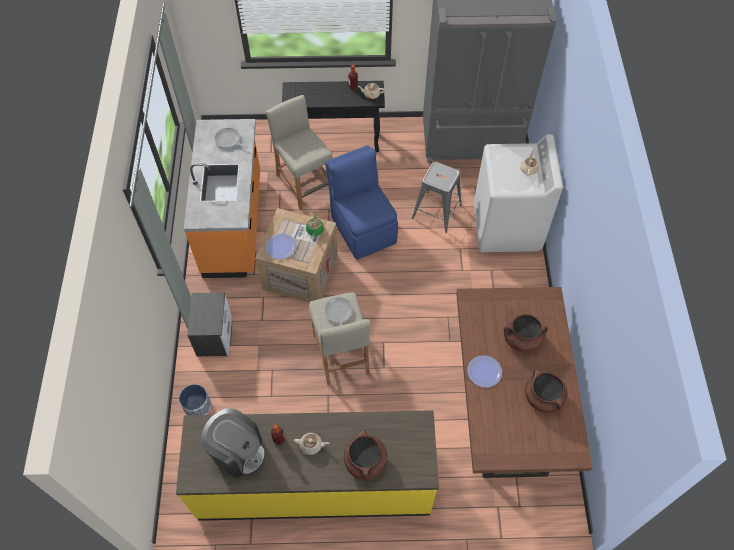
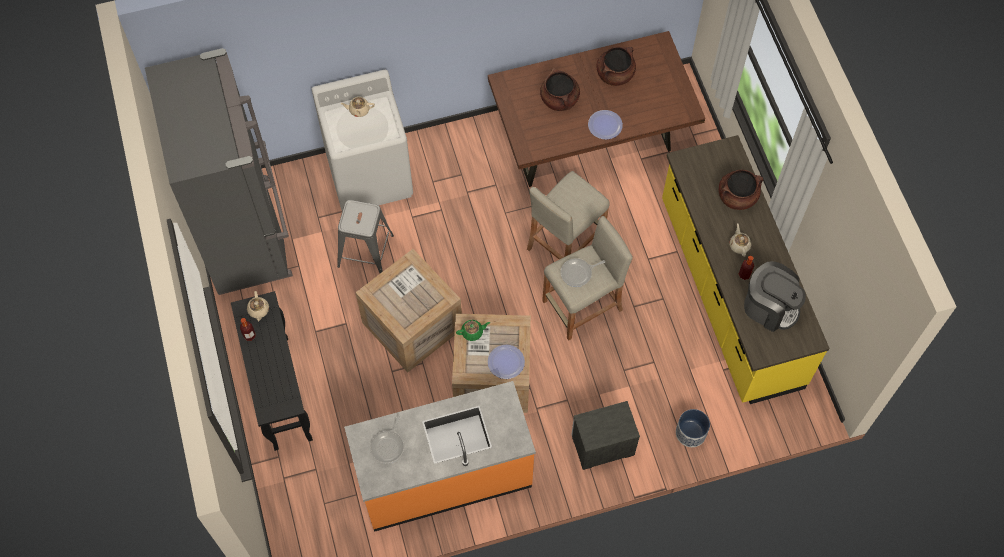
camera: 105 degrees left, 5 degrees up
coffee machine [201,408,266,478] -> coffee machine turned 105 degrees clockwise [744,261,806,332]
beige stool [266,95,333,210] -> beige stool moved to [527,171,609,260]
blue chair [325,145,398,260] -> crate [355,249,462,373]

